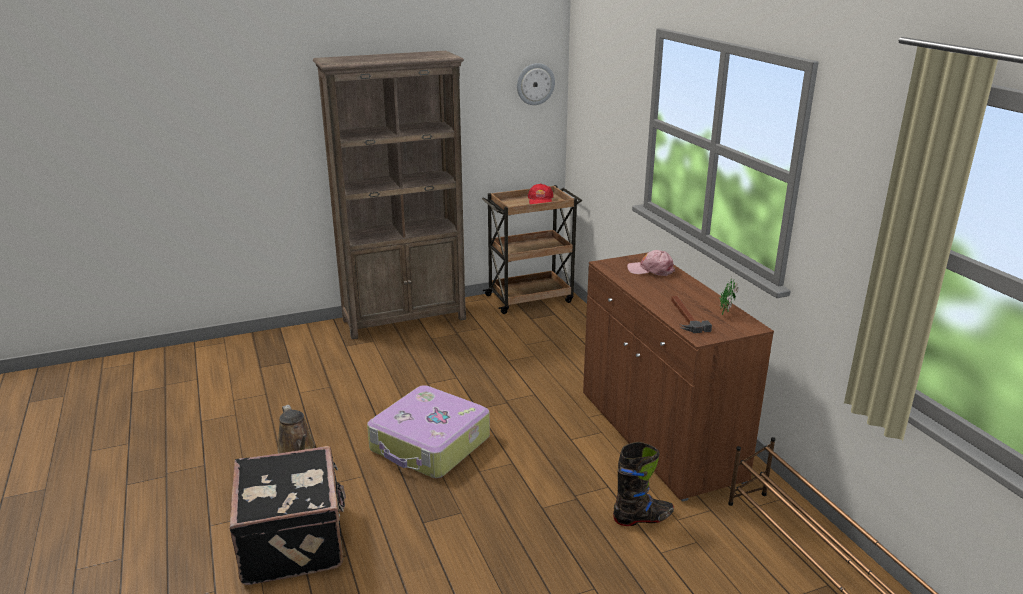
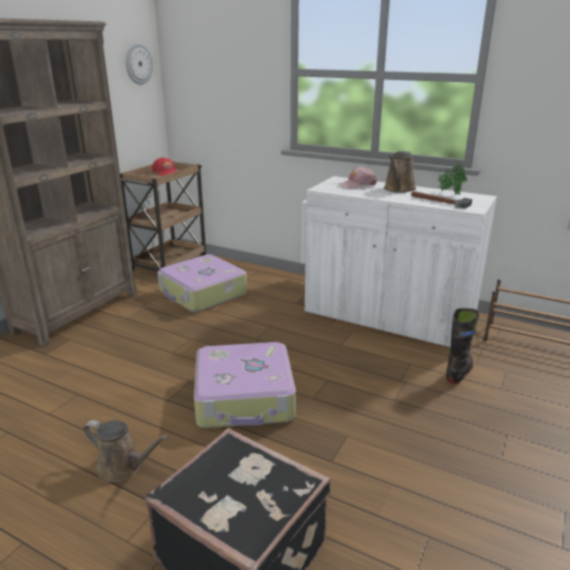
camera: 40 degrees left, 0 degrees up
brown cabinet [583,253,774,502] -> white cabinet [305,176,497,347]
none -> suitcase [158,254,247,312]
none -> brown watering can [384,151,416,193]

